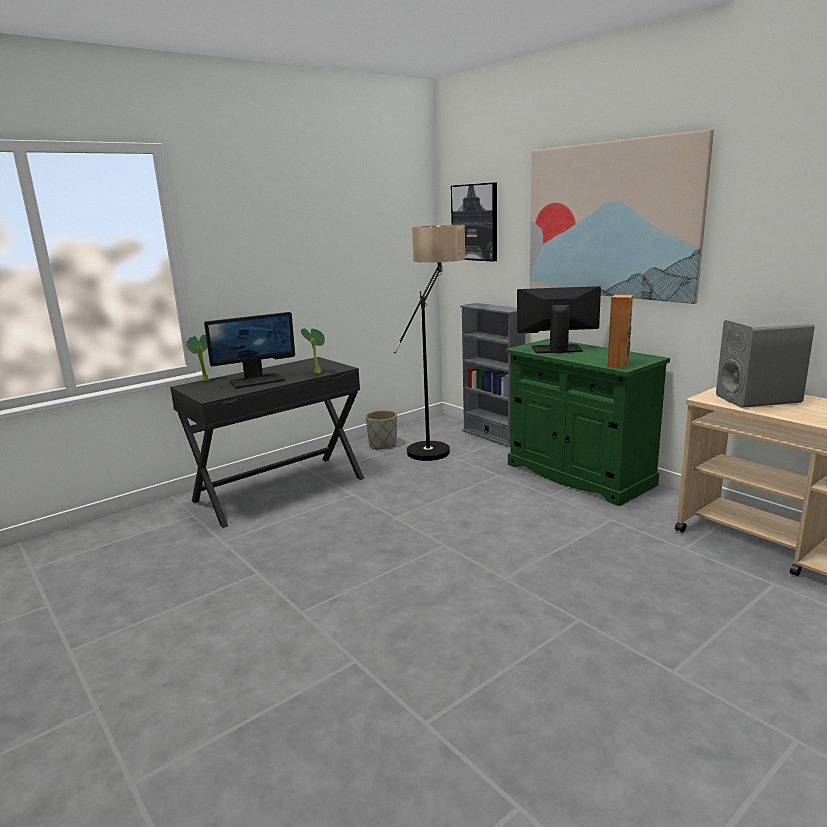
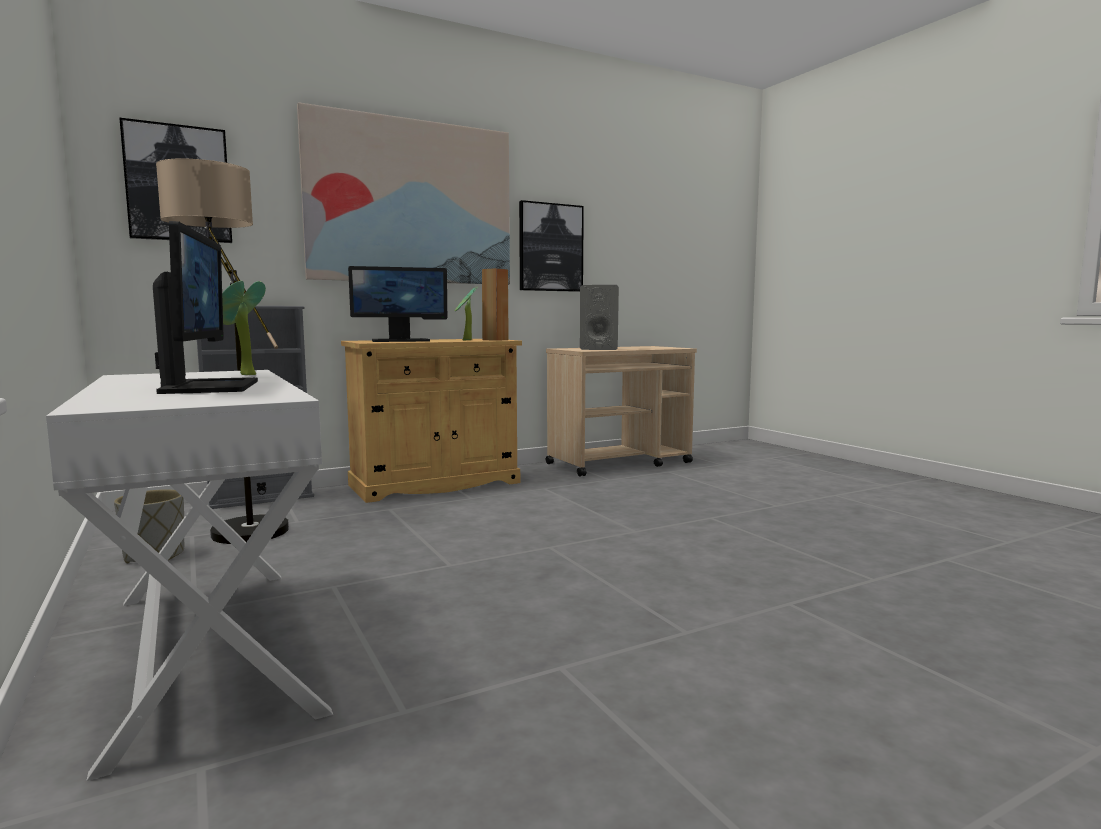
camera: 80 degrees left, 10 degrees down
black desk [170,357,364,528] -> white desk [46,370,333,781]
potted plant [186,334,209,381] -> potted plant moved to [455,287,478,341]
green cabinet [506,338,670,506] -> beige cabinet [341,339,522,503]
monitor [517,286,601,353] -> monitor turned 120 degrees counterclockwise [348,266,447,342]
none -> picture [519,200,584,292]

